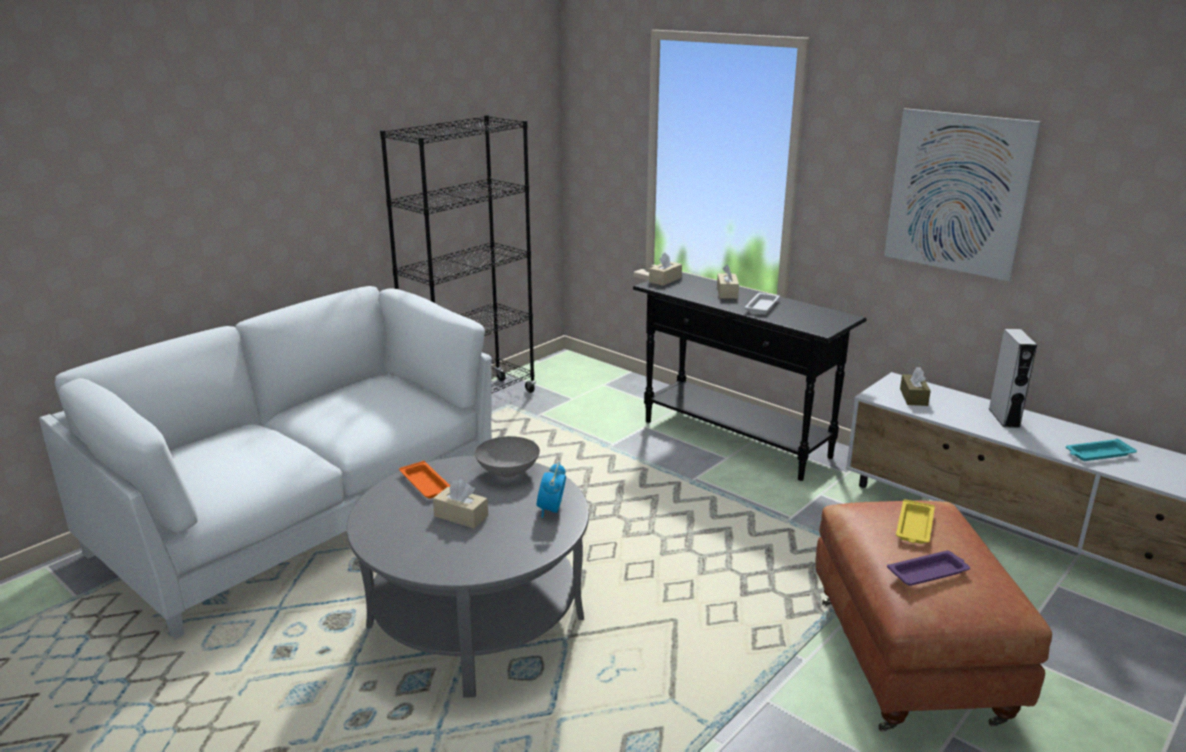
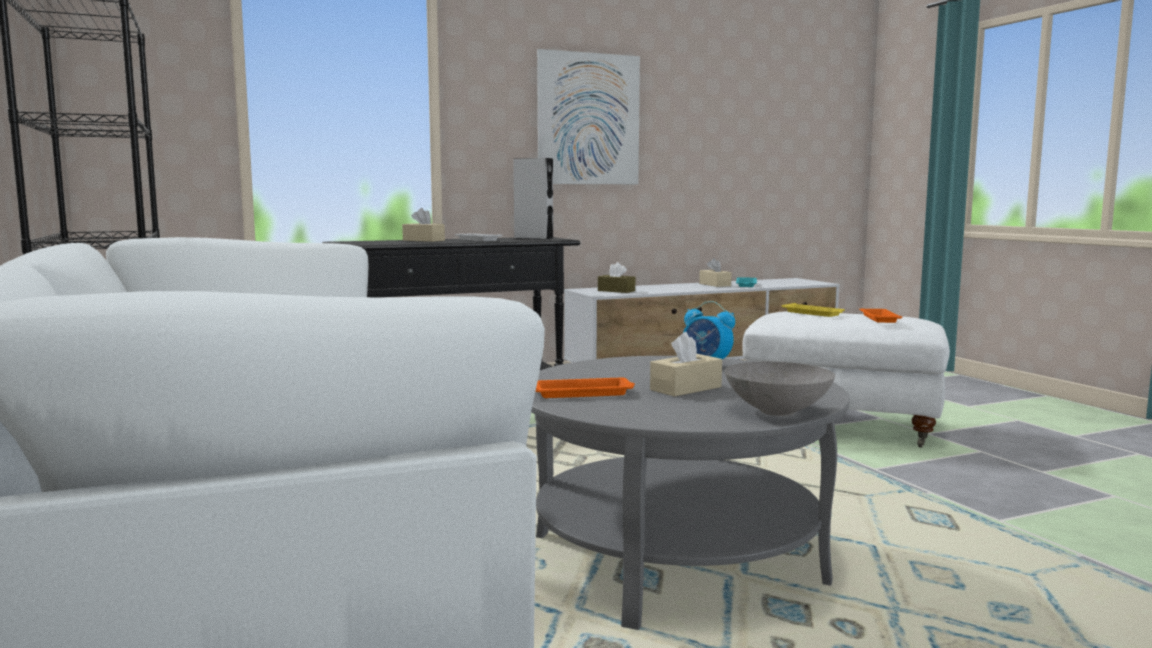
camera: 65 degrees left, 15 degrees down
grey bowl [475,436,540,478] -> grey bowl moved to [725,362,835,416]
beige tissue box [649,252,682,286] -> beige tissue box moved to [699,258,732,287]
brown ottoman [815,501,1052,732] -> white ottoman [742,311,950,448]
purple tray [887,550,970,586] -> orange tray [859,309,902,323]
grey speaker [988,329,1037,428] -> grey speaker moved to [513,158,553,239]

